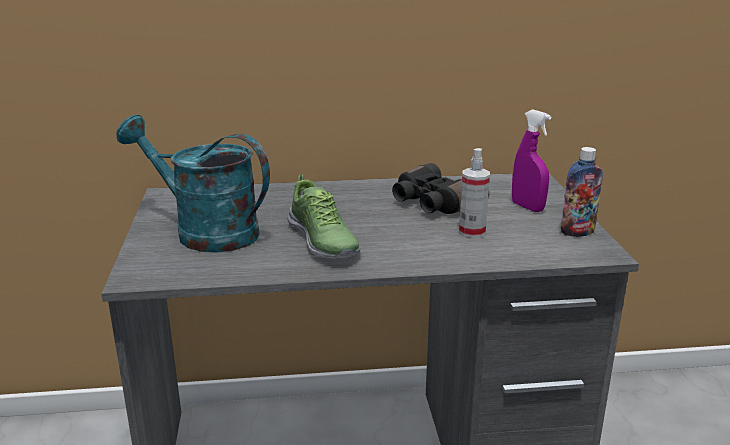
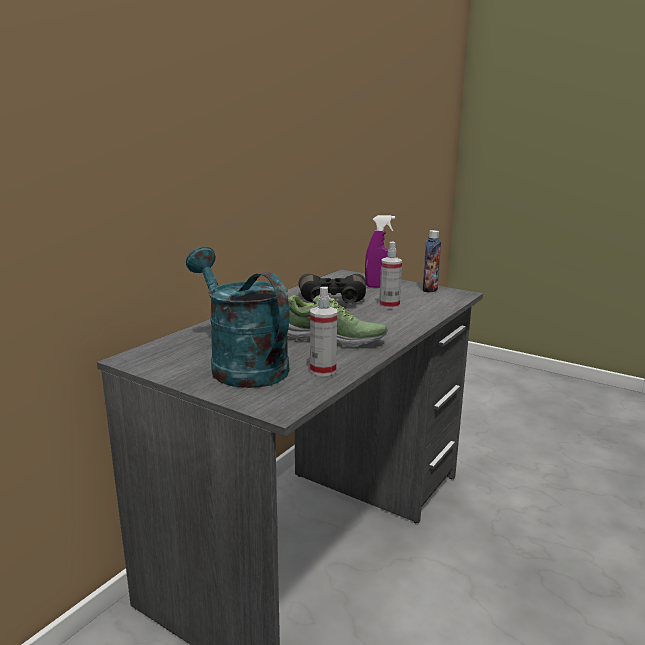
camera: 50 degrees left, 5 degrees down
turquoise watering can [116,115,270,253] -> turquoise watering can turned 75 degrees clockwise [186,247,290,388]
none -> spray bottle [310,287,337,376]

